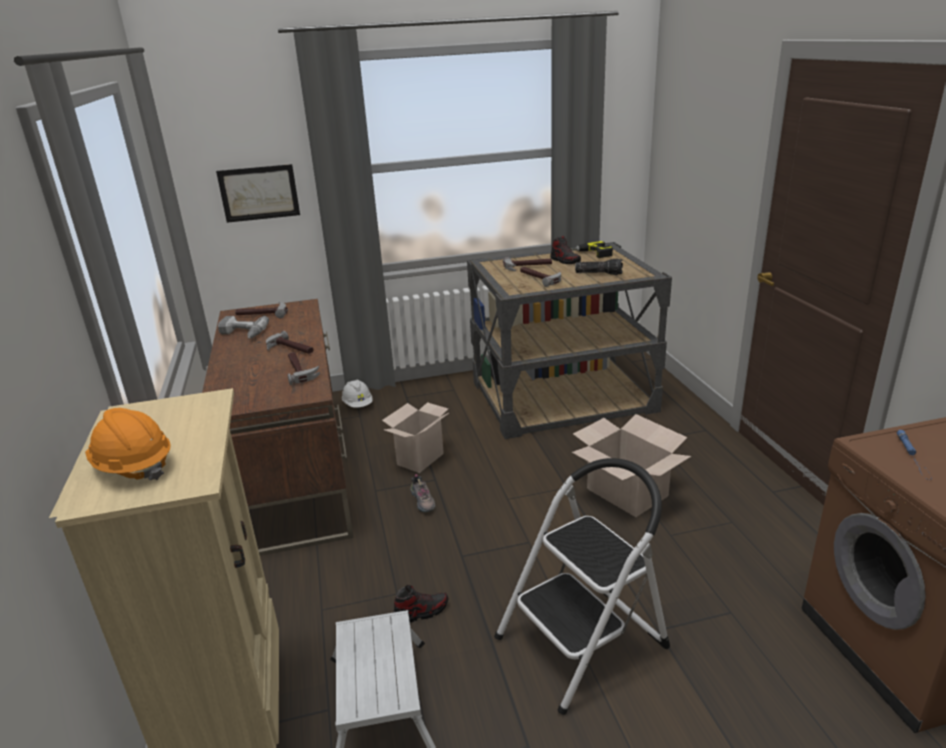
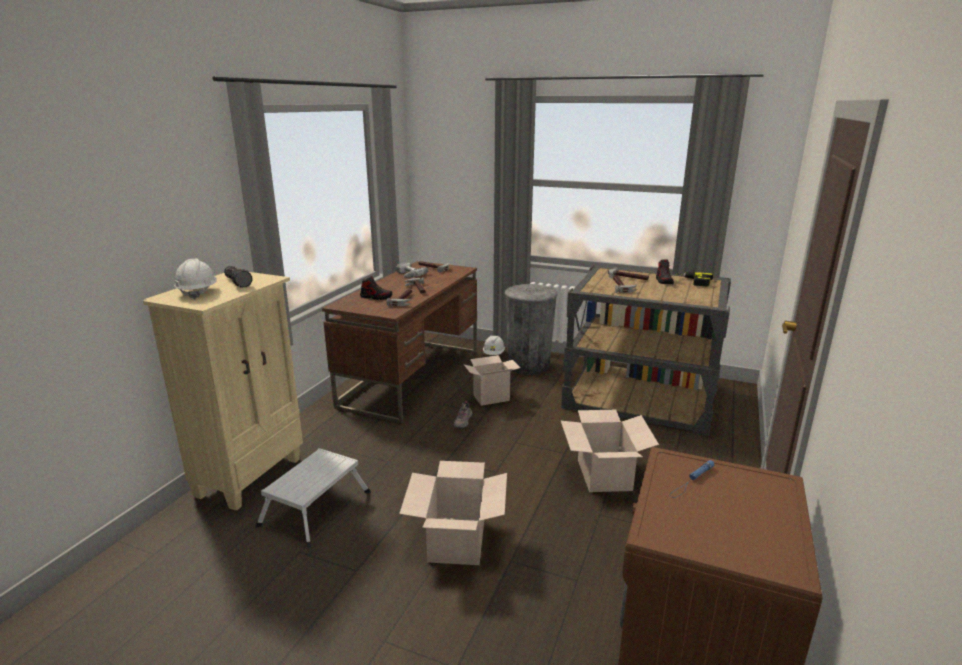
camera: 35 degrees right, 5 degrees down
orange hard hat [85,408,171,481] -> white hard hat [174,258,217,299]
picture [216,164,300,223] -> none
shoe [393,585,448,623] -> shoe moved to [360,276,392,300]
step ladder [494,458,670,715] -> cardboard box [399,461,507,565]
flashlight [575,258,623,275] -> flashlight moved to [224,266,253,287]
none -> grey trash can [505,284,558,375]

